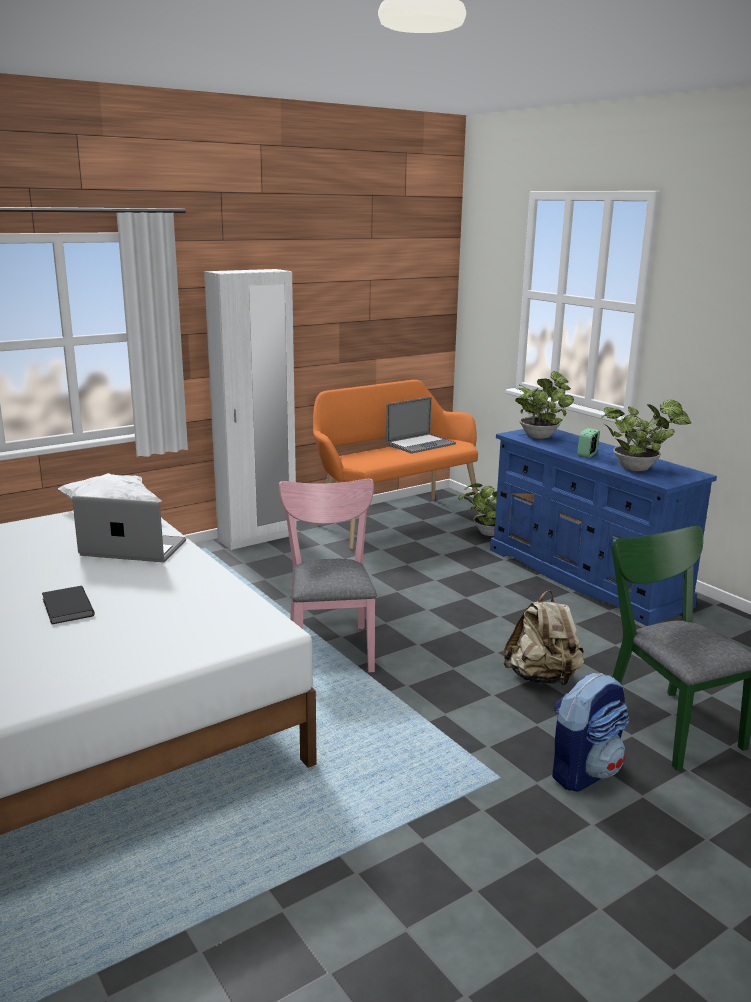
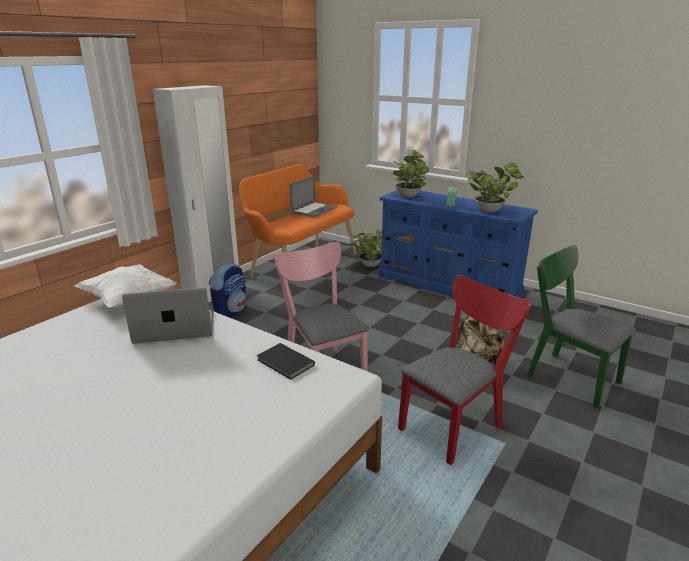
camera: 20 degrees left, 5 degrees up
black book [42,586,95,624] -> black book moved to [257,343,315,380]
backpack [552,673,629,792] -> backpack moved to [209,263,247,318]
none -> red chair [398,275,531,465]

